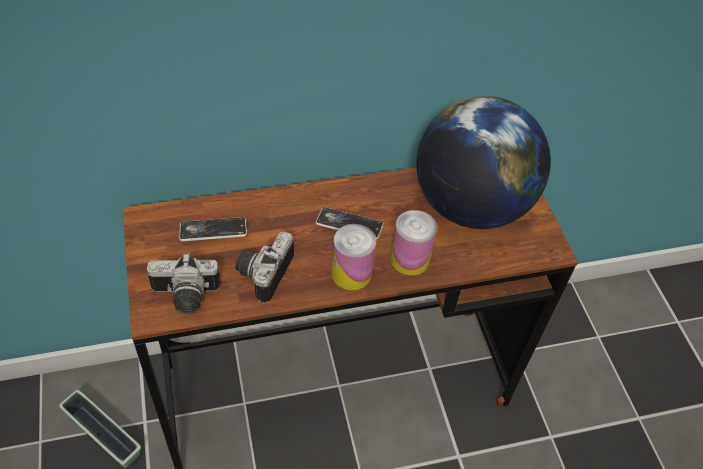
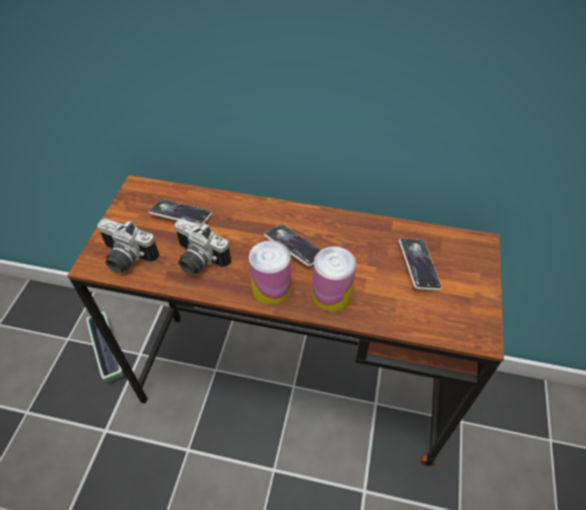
camera: 30 degrees right, 0 degrees up
camera [235,231,294,303] -> camera turned 105 degrees counterclockwise [174,218,231,275]
globe [417,96,551,229] -> phone [399,238,442,290]

